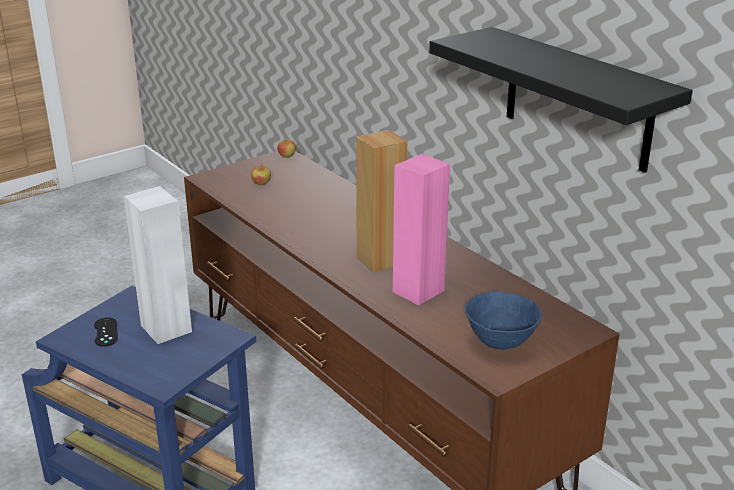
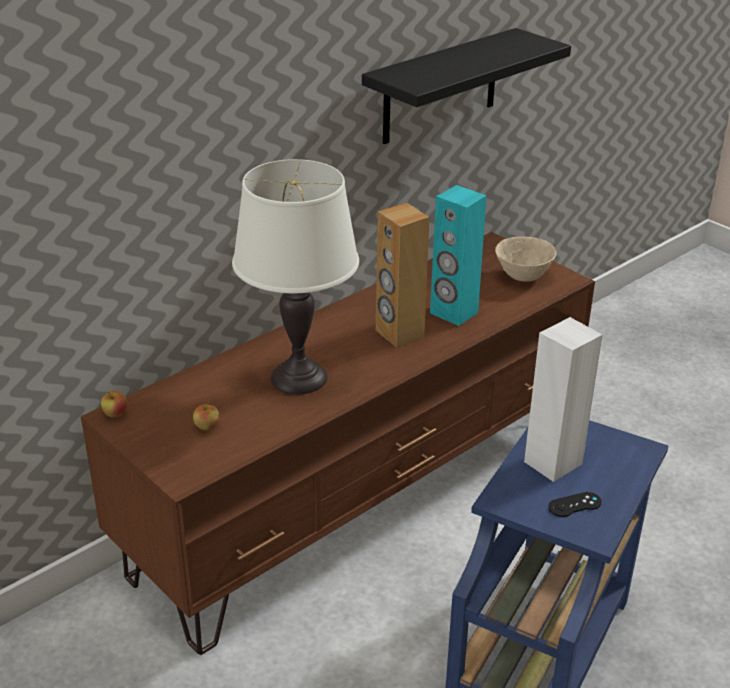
camera: 95 degrees left, 5 degrees up
pink speaker [393,154,450,305] -> turquoise speaker [430,185,487,326]
blue bowl [465,291,542,349] -> beige bowl [495,236,556,281]
none -> white table lamp [232,159,359,394]

